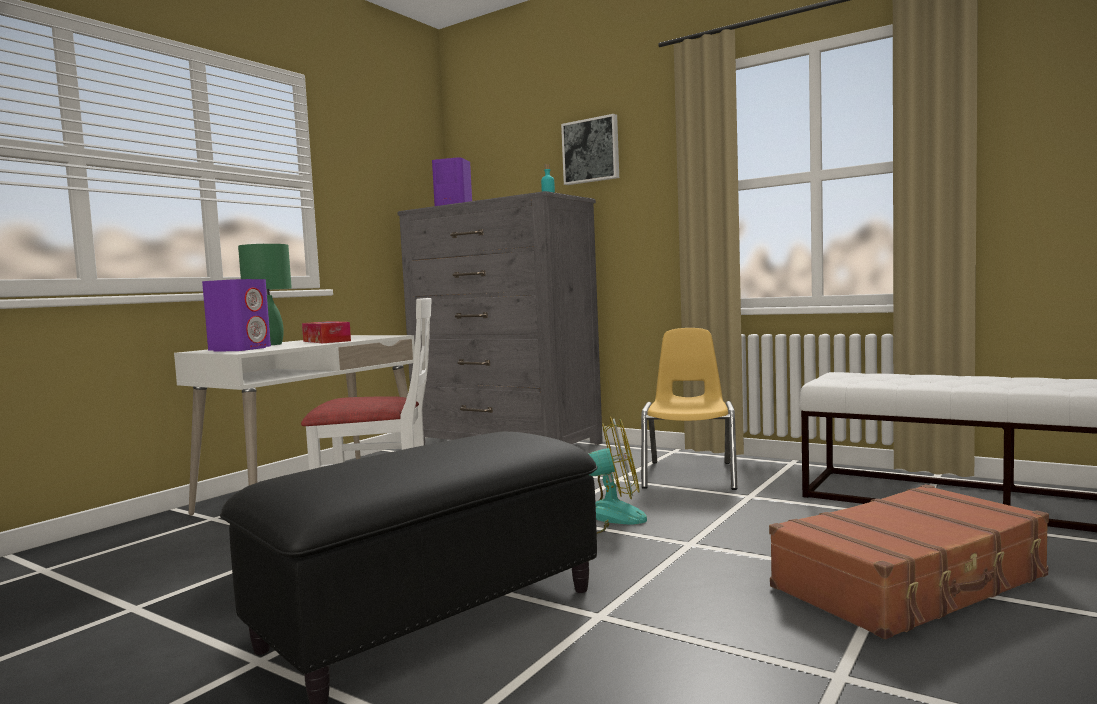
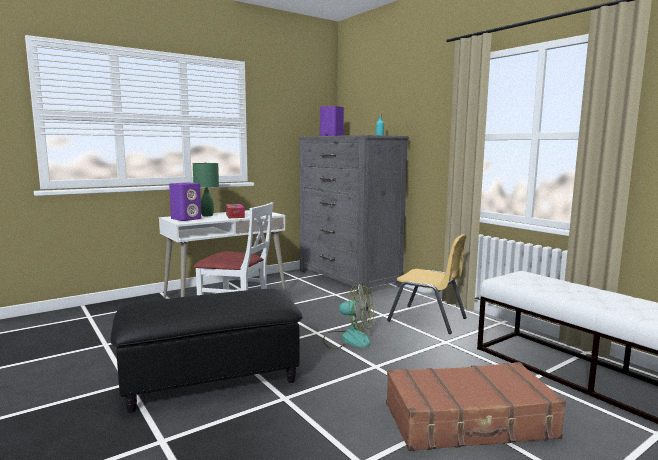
camera: 20 degrees right, 5 degrees up
picture [561,114,619,185] -> none
yellow chair [641,328,737,490] -> yellow chair turned 90 degrees clockwise [387,234,467,334]

